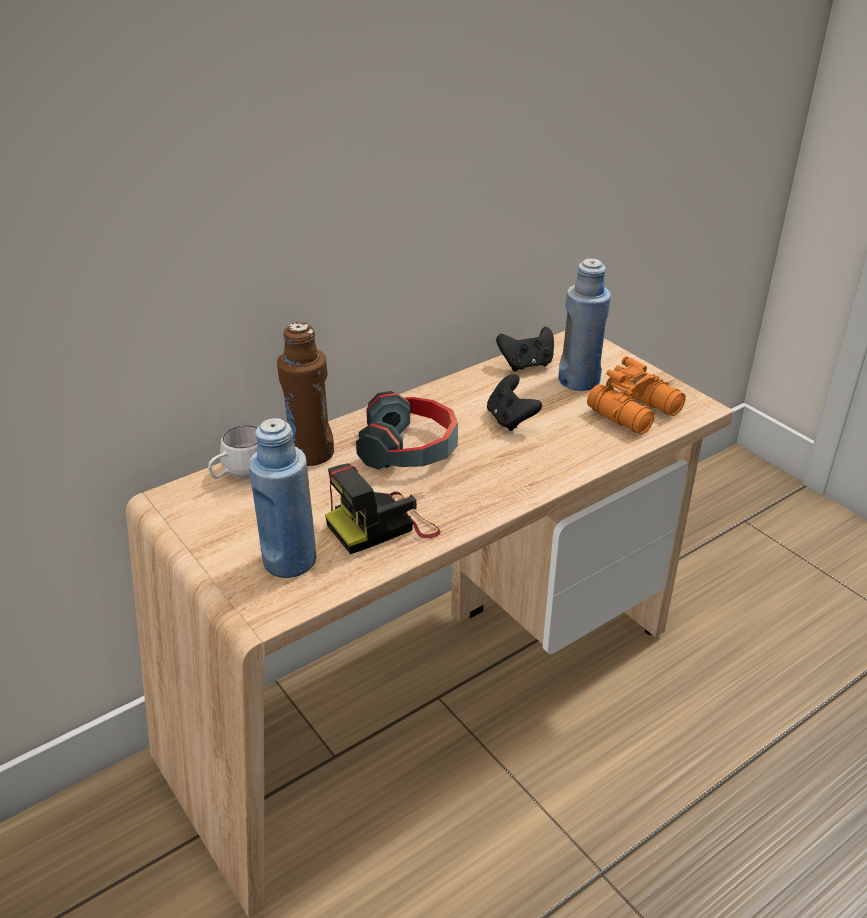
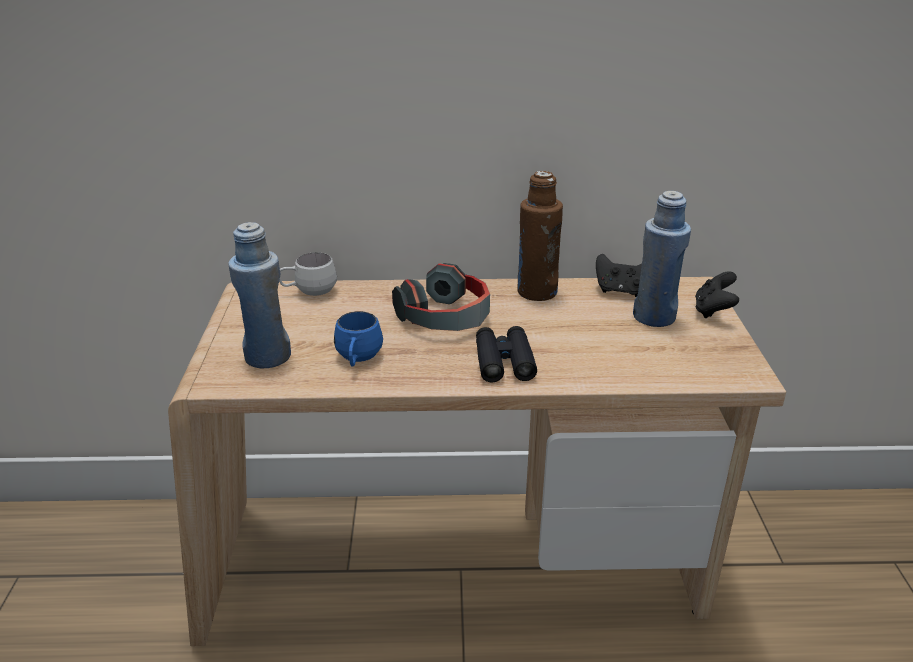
camera: 35 degrees right, 5 degrees down
brown bottle [277,322,334,466] -> brown bottle moved to [517,171,563,301]
camera [325,463,441,554] -> blue mug [334,311,383,367]
black game controller [487,374,542,431] -> black game controller moved to [695,271,739,318]
orange binoculars [587,356,686,434] -> none
none -> black binoculars [476,326,537,382]

